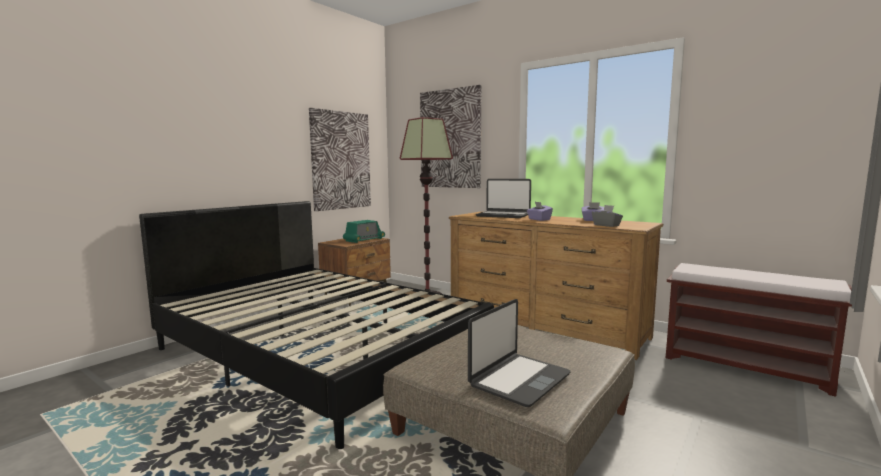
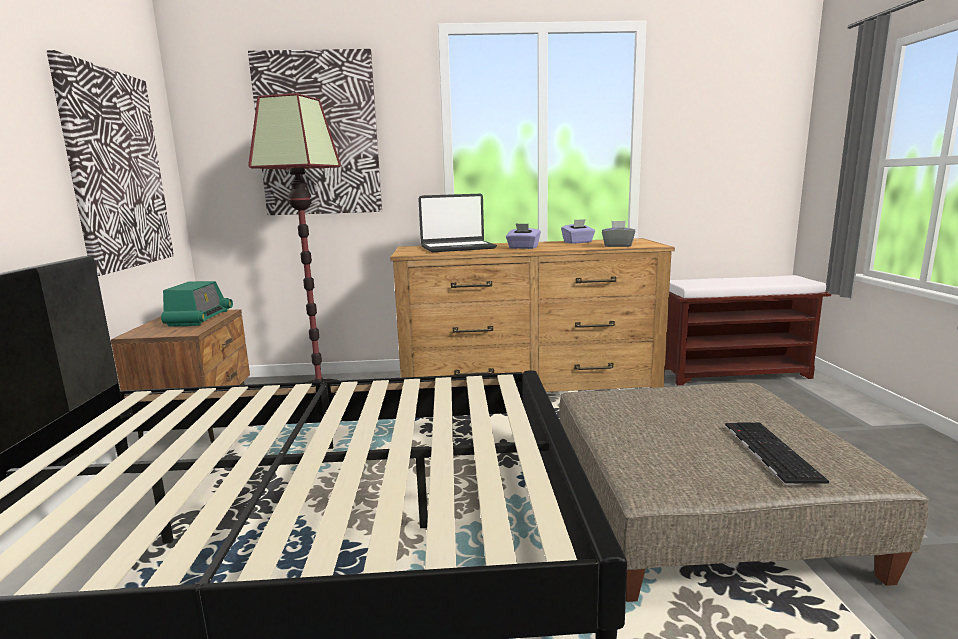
camera: 40 degrees left, 5 degrees up
laptop [468,299,571,407] -> keyboard [725,422,829,485]

